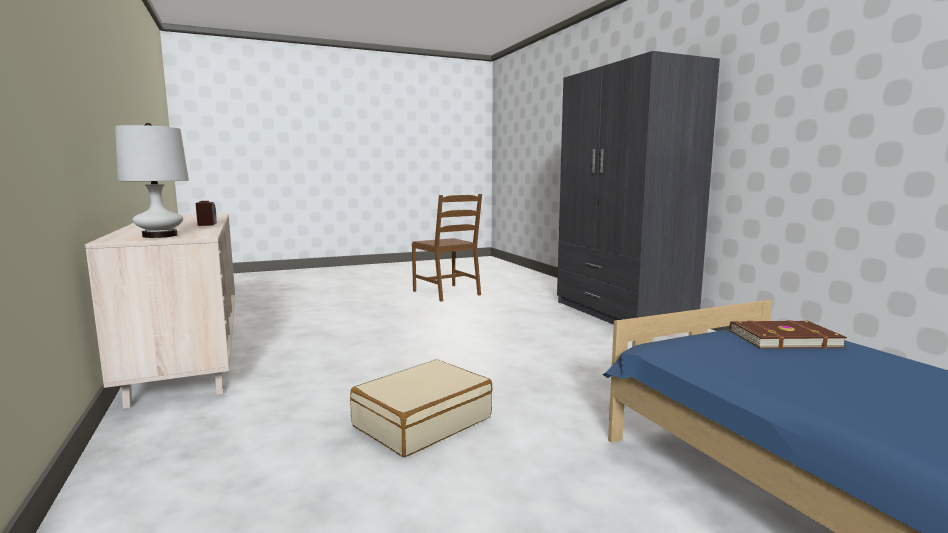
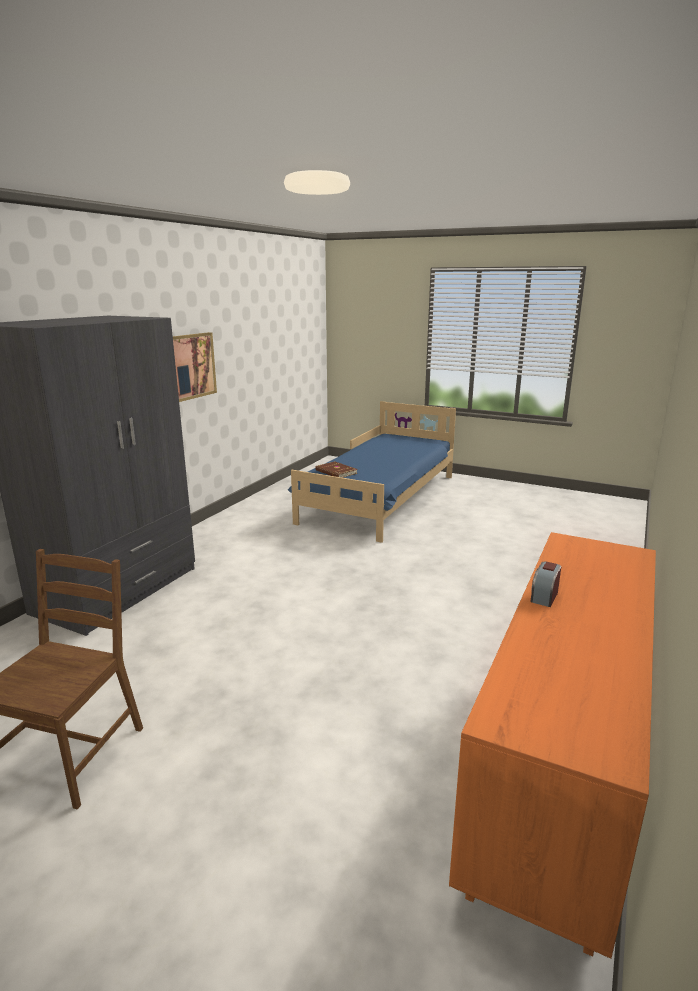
camera: 130 degrees left, 10 degrees up
beige dresser [85,214,235,409] -> orange dresser [449,532,656,959]
white table lamp [115,123,189,238] -> none
beige suitcase [350,359,492,457] -> none
none -> picture [173,332,217,402]

